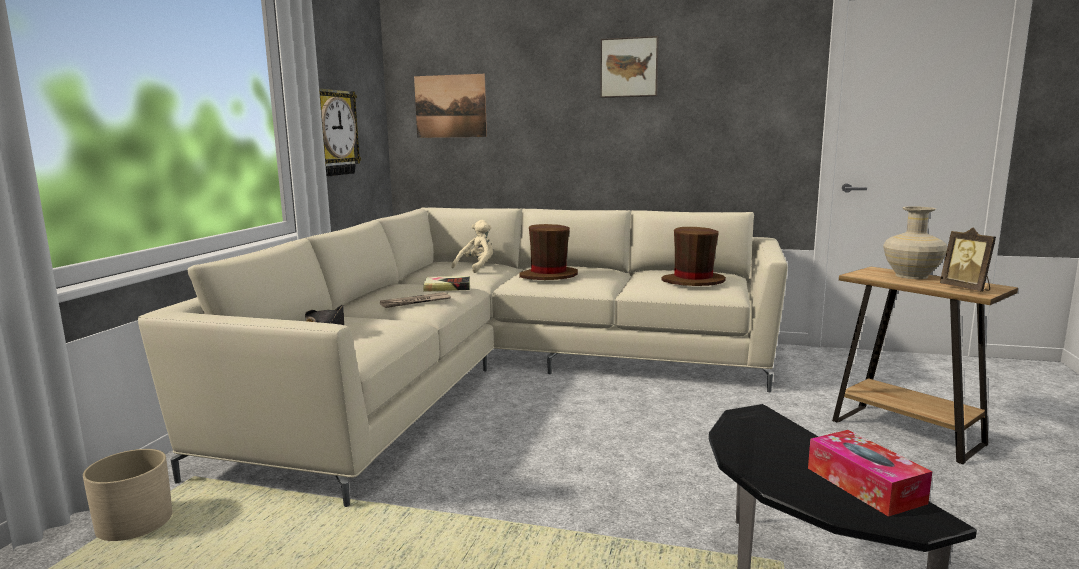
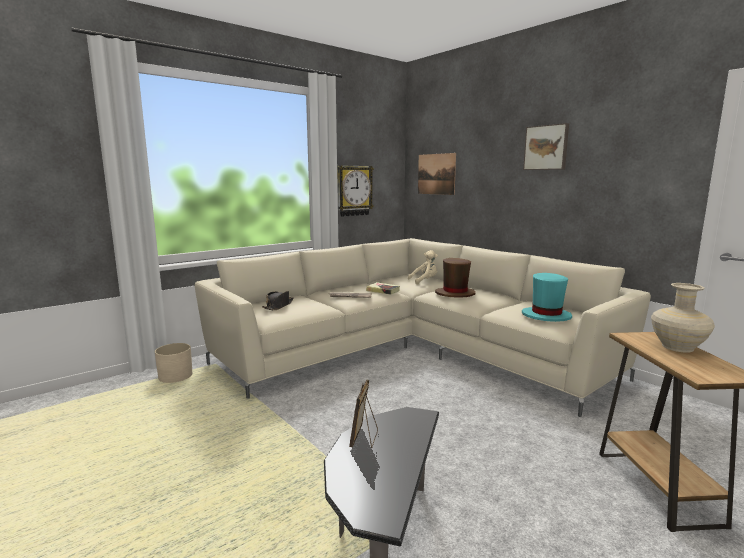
camera: 35 degrees right, 0 degrees up
brown hat [662,227,726,286] -> turquoise hat [522,273,572,322]
tissue box [808,430,932,517] -> none
picture frame [940,227,996,291] -> picture frame moved to [349,380,378,448]

